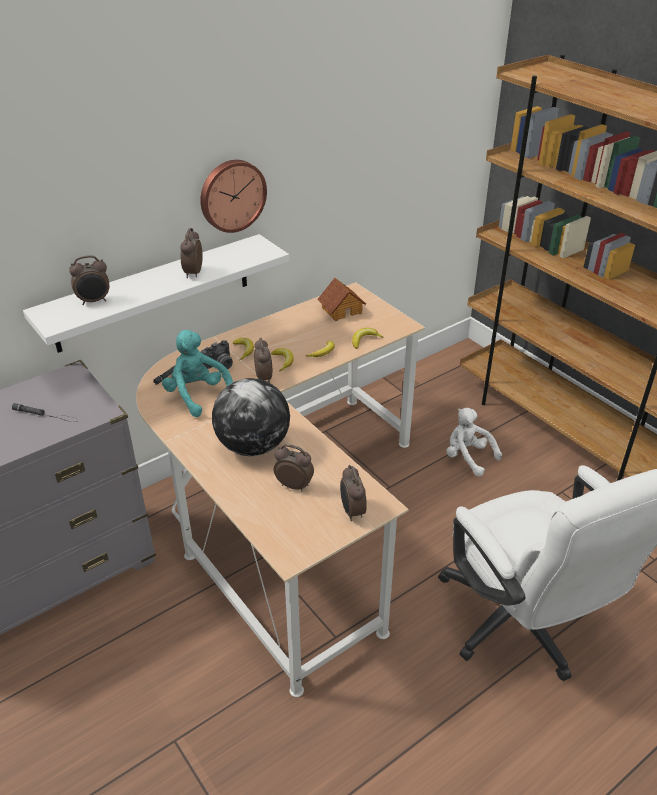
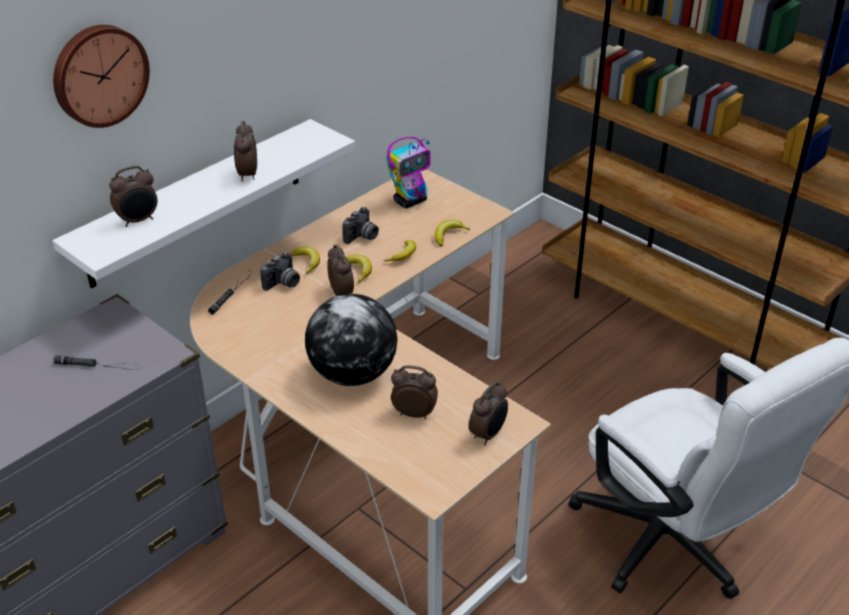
camera: 10 degrees left, 0 degrees up
turquoise plush toy [162,330,233,417] -> none
wall clock [200,160,267,233] -> wall clock moved to [53,25,150,128]
toy house [317,277,366,321] -> toy robot [386,137,430,208]
alarm clock [340,465,367,521] -> alarm clock turned 120 degrees counterclockwise [469,382,508,445]
white plush toy [446,408,502,477] -> none
none -> camera [342,207,379,244]

